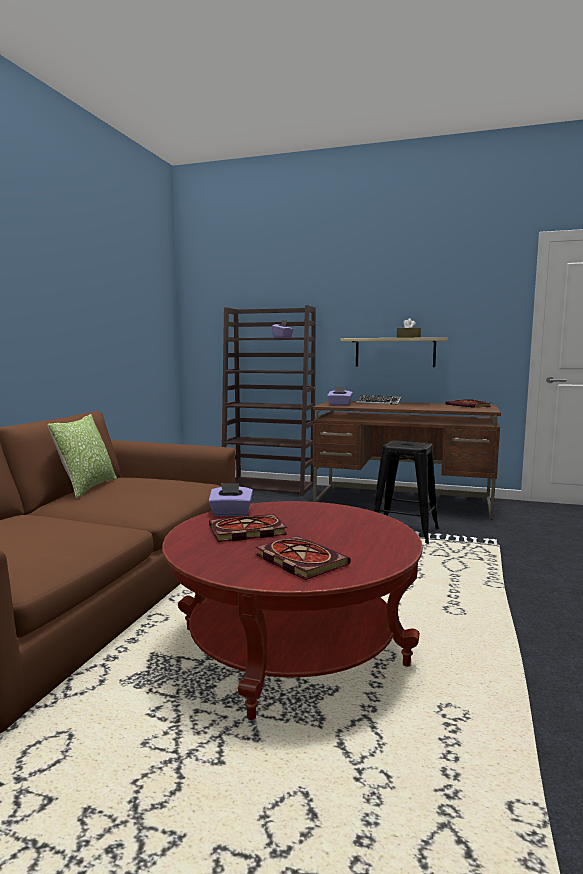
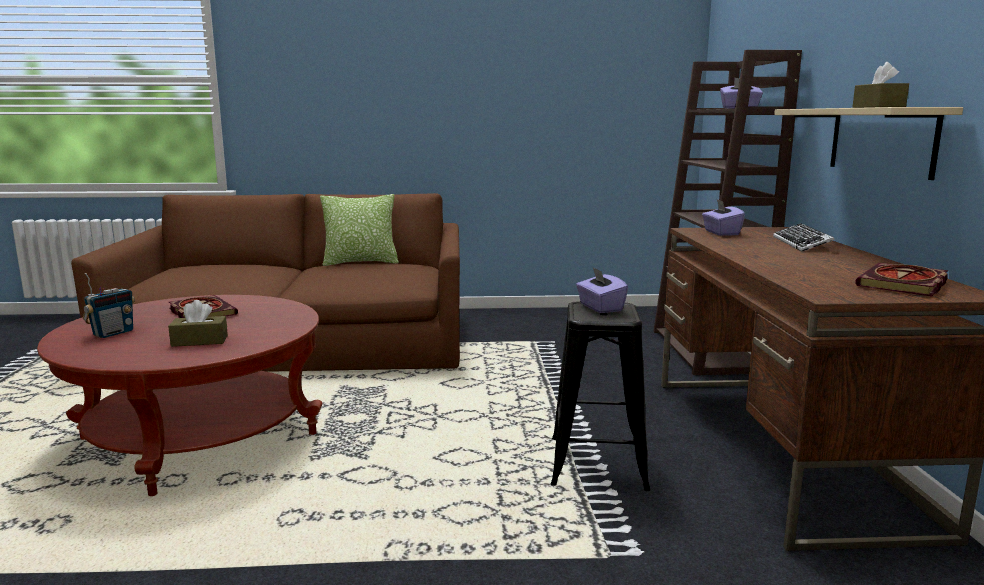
camera: 70 degrees right, 5 degrees up
purple tissue box [208,483,253,516] -> purple tissue box moved to [576,267,628,313]
book [255,536,351,580] -> radio [83,273,135,338]
none -> brown tissue box [168,300,228,347]

